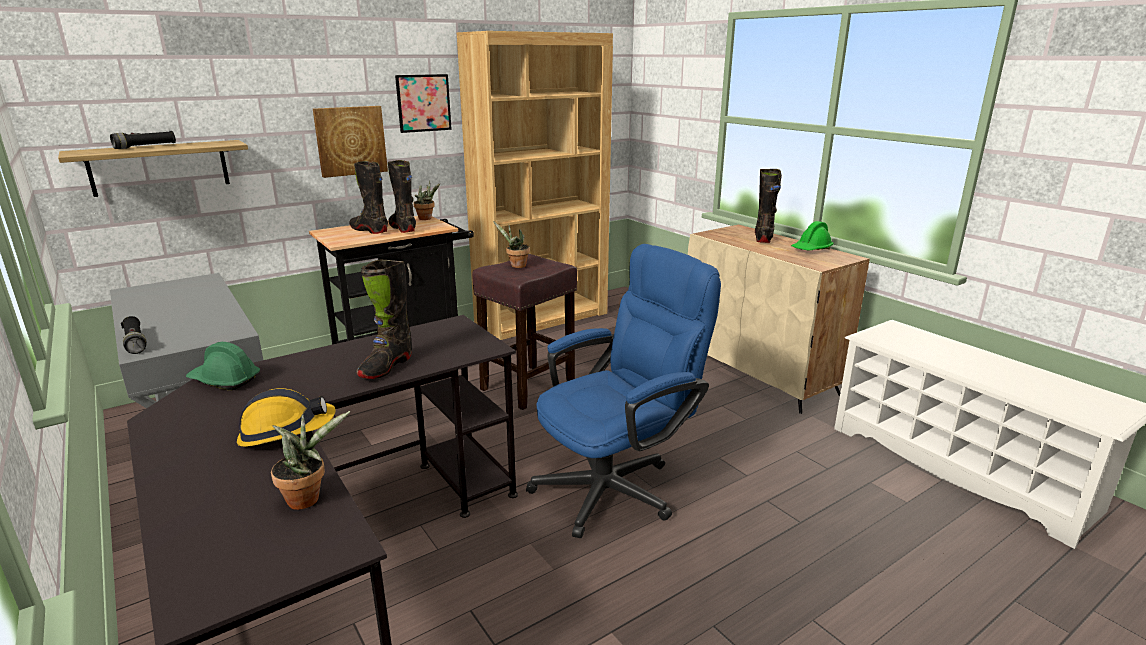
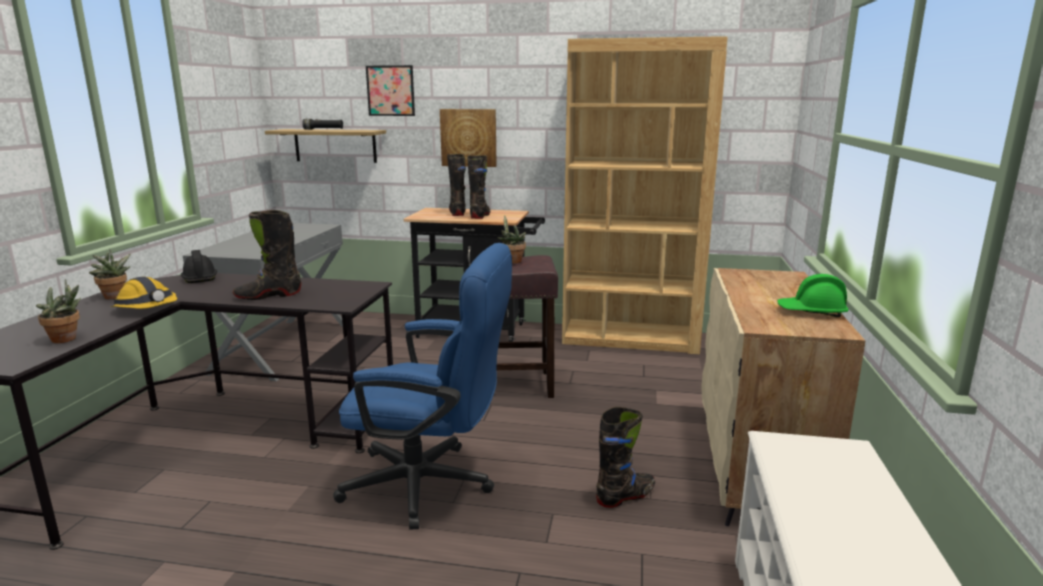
camera: 45 degrees right, 5 degrees down
black flashlight [121,316,147,354] -> none
green hard hat [186,342,260,390] -> black hard hat [181,250,217,283]
picture [395,74,452,133] -> picture moved to [366,65,415,116]
potted plant [413,181,440,220] -> potted plant moved to [89,249,131,299]
black boot [755,169,782,243] -> black boot moved to [596,407,655,508]

